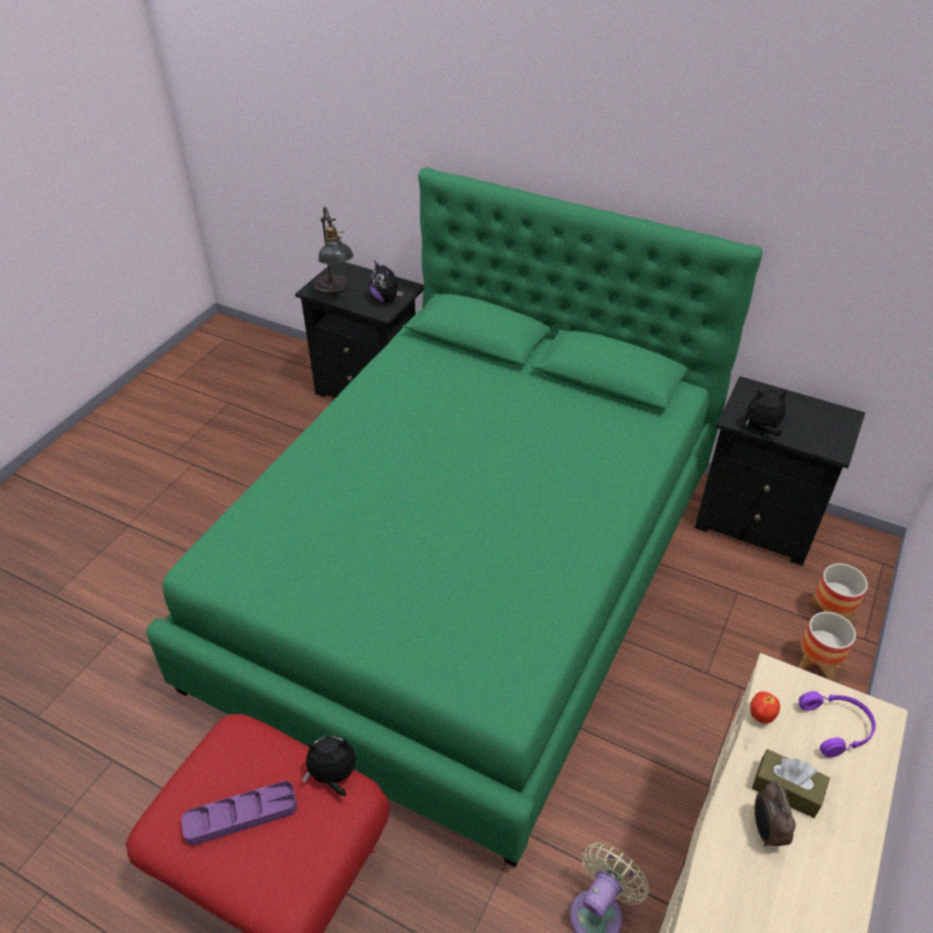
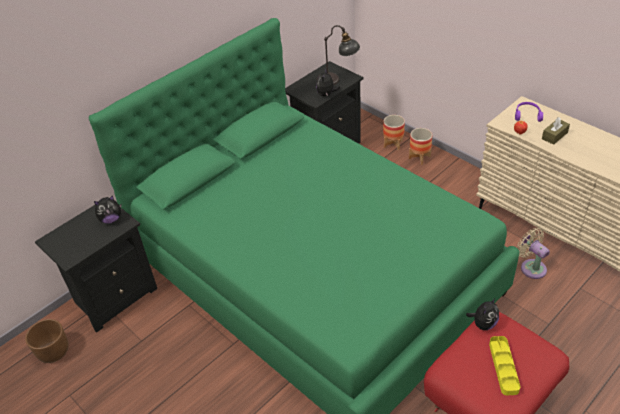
camera: 70 degrees left, 0 degrees up
purple tray [181,781,297,845] -> yellow tray [489,336,520,395]
plush toy [302,736,356,796] -> plush toy turned 150 degrees counterclockwise [466,298,499,330]
grey table lamp [314,207,354,295] -> grey table lamp moved to [317,25,360,85]
alarm clock [755,782,796,847] -> none
none -> brown planter [25,319,69,363]

